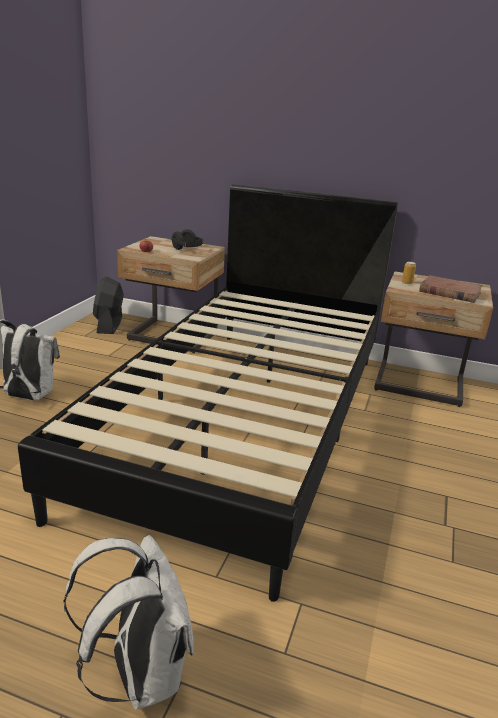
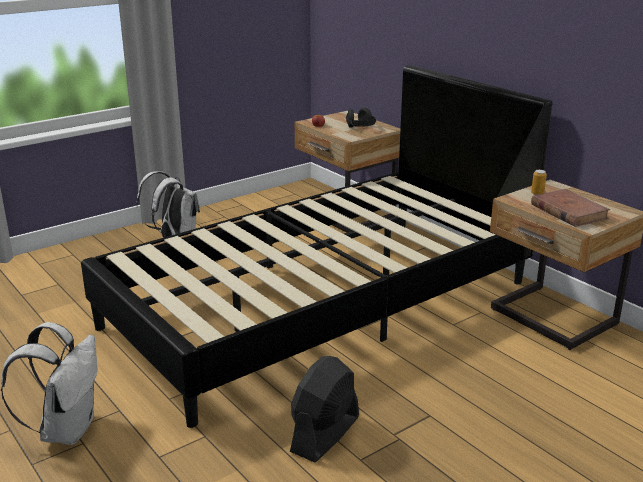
camera: 35 degrees right, 0 degrees up
black fan [93,276,124,334] -> black fan moved to [290,356,359,462]

